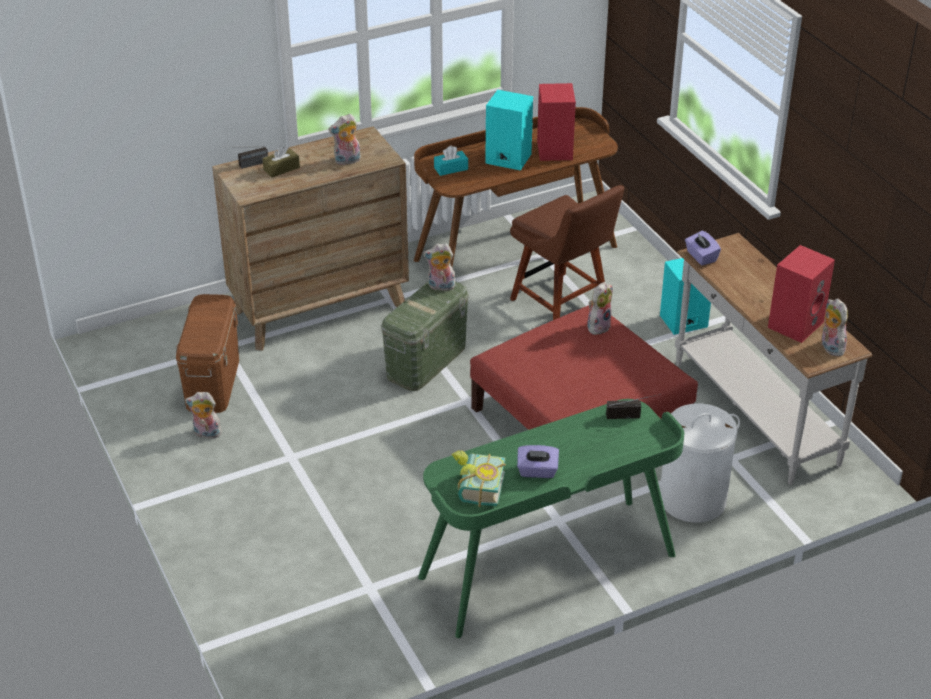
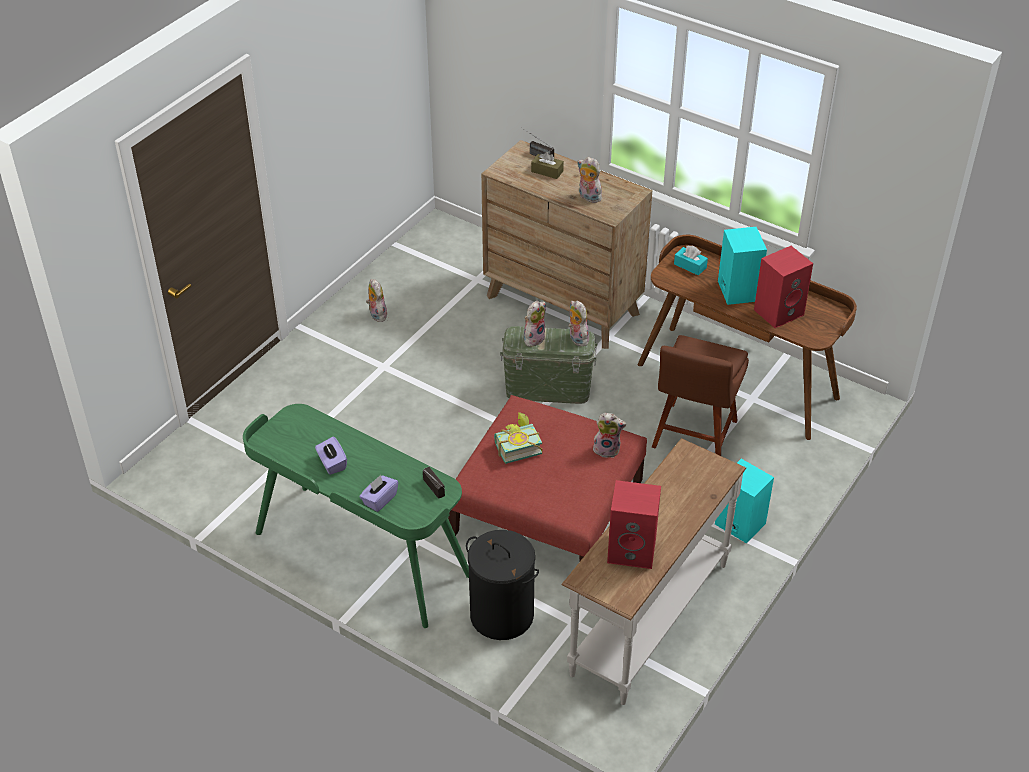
camera: 60 degrees right, 5 degrees up
brown storage box [176,294,239,413] -> none
book [451,450,506,507] -> book moved to [494,412,542,464]
white laundry basket [660,403,740,523] -> black laundry basket [466,530,539,640]
purple tissue box [685,231,721,265] -> purple tissue box moved to [359,475,399,512]
plush toy [822,298,848,356] -> plush toy moved to [524,301,546,347]

